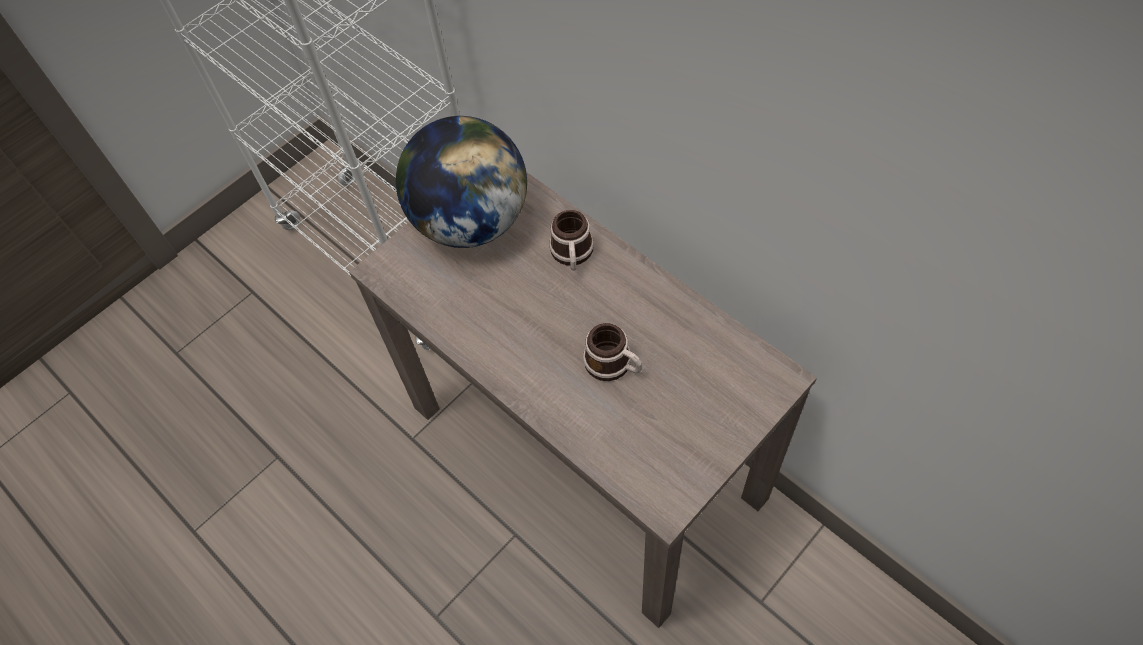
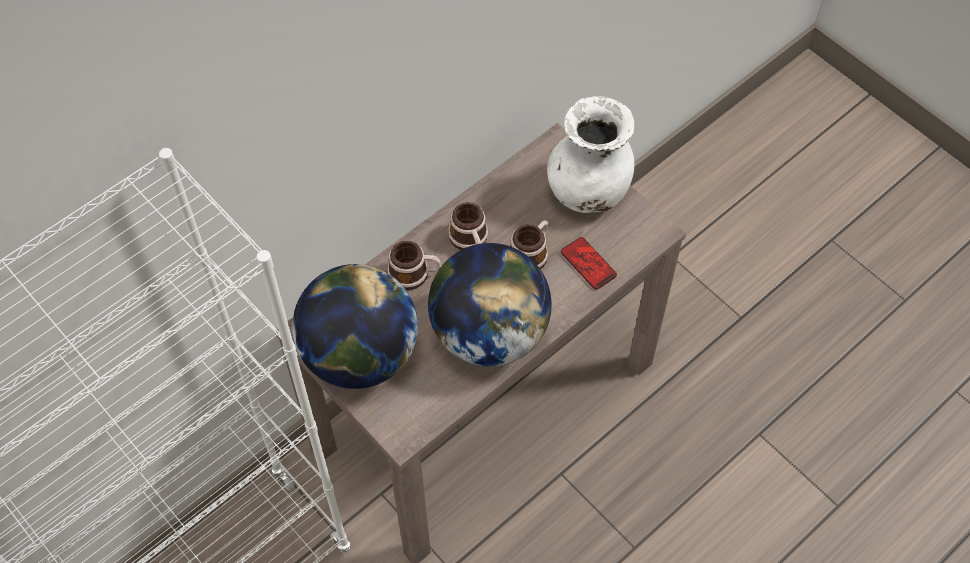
camera: 90 degrees left, 0 degrees up
none -> globe [428,243,552,366]
none -> mug [448,202,488,250]
none -> white vase [547,96,635,213]
none -> phone [561,237,617,290]

